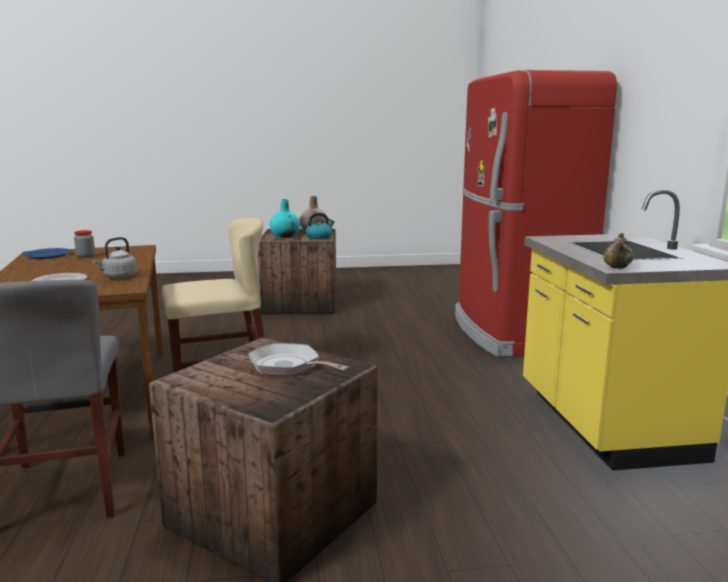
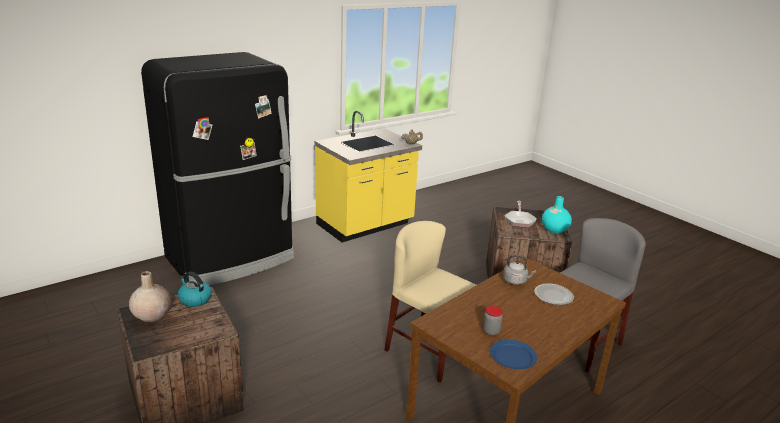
camera: 120 degrees left, 10 degrees up
turquoise vase [270,199,300,238] -> turquoise vase moved to [542,196,572,234]
red fridge [455,70,617,357] -> black fridge [141,52,294,285]

